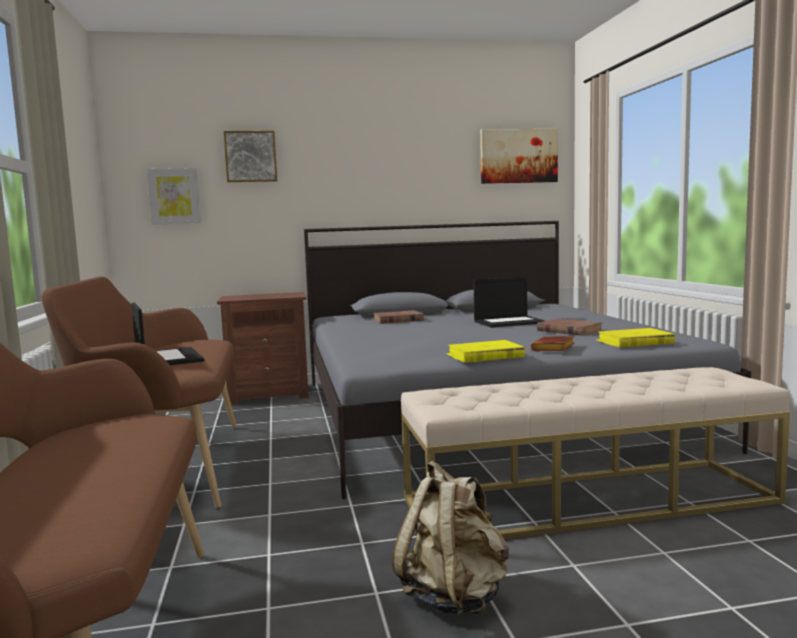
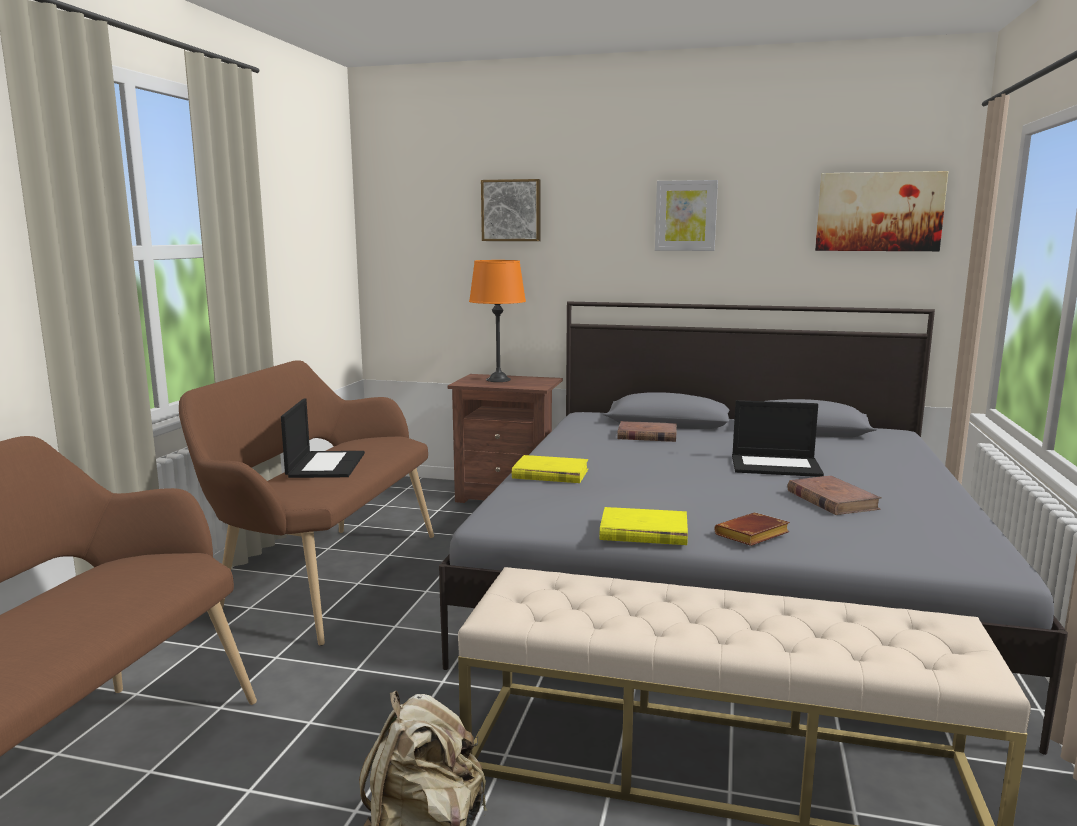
camera: 25 degrees right, 5 degrees up
picture [147,168,201,225] -> picture moved to [655,180,718,251]
yellow book [596,328,675,348] -> yellow book moved to [512,455,588,483]
none -> orange table lamp [469,260,526,382]

